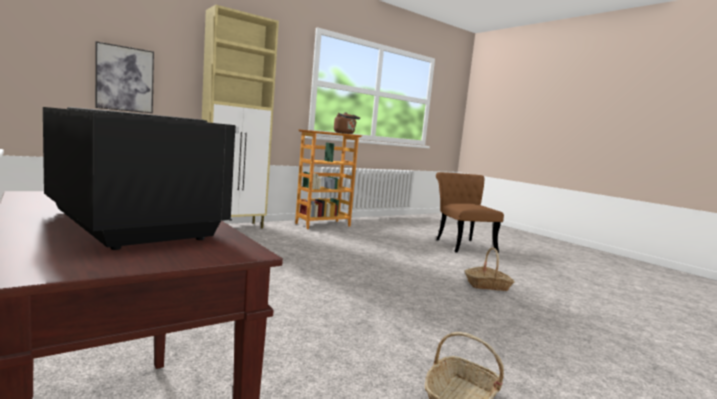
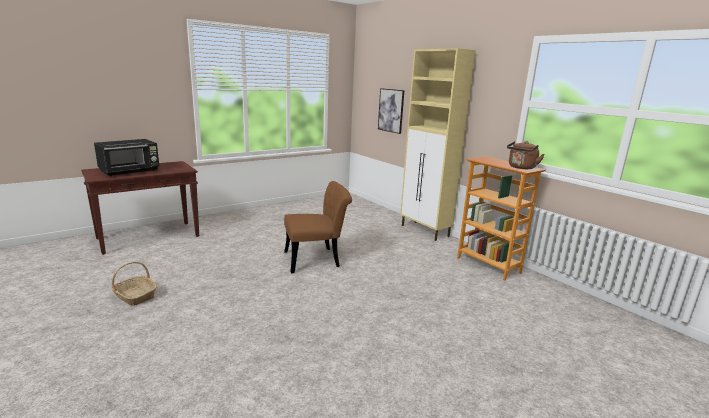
camera: 90 degrees right, 10 degrees up
brown chair [436,172,504,253] -> brown chair moved to [284,181,352,274]
basket [465,248,515,291] -> none

